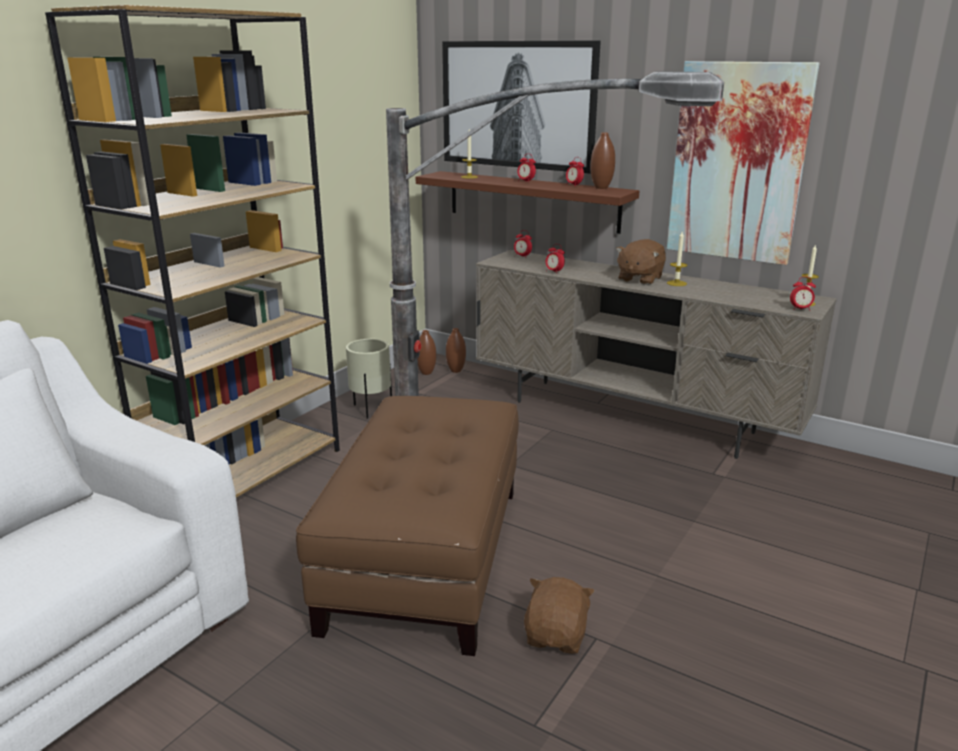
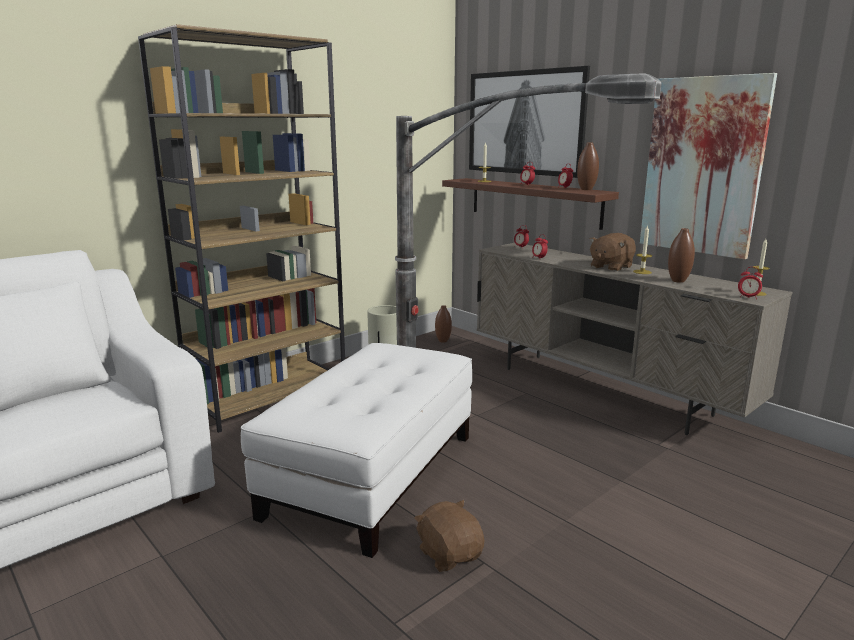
camera: 15 degrees right, 5 degrees down
brown ottoman [296,396,519,656] -> white ottoman [241,343,472,558]
brown vase [446,328,466,373] -> brown vase moved to [668,228,695,283]
brown plush toy [524,577,594,654] -> brown plush toy turned 60 degrees counterclockwise [414,500,484,572]

